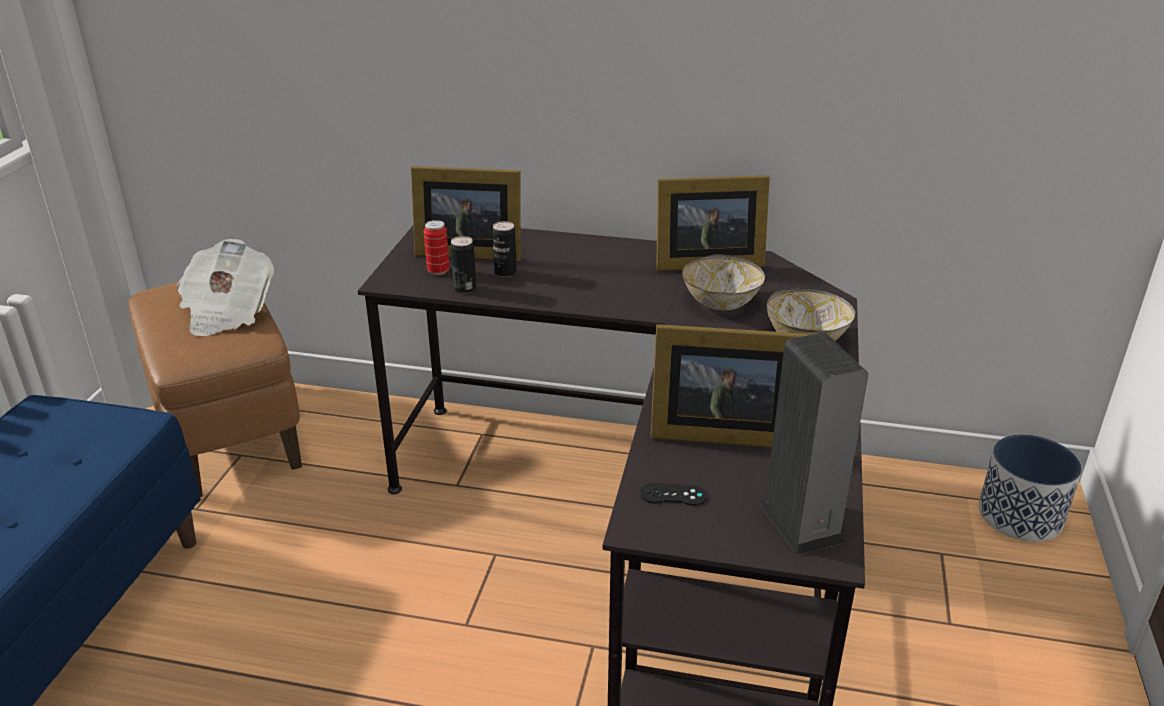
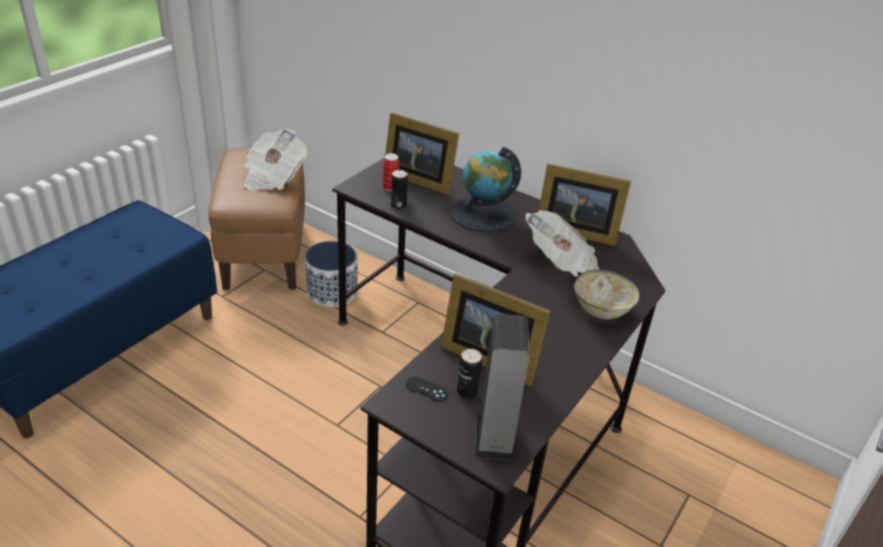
camera: 20 degrees right, 5 degrees up
can [492,221,517,277] -> can moved to [457,349,482,399]
bowl [682,254,765,310] -> newspaper [525,210,600,277]
planter [979,435,1082,542] -> planter moved to [305,241,358,307]
none -> globe [451,147,521,233]

